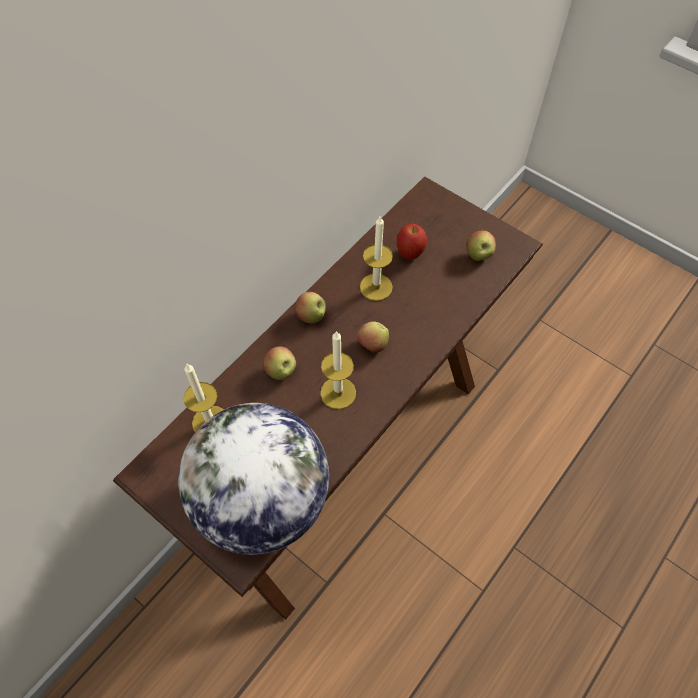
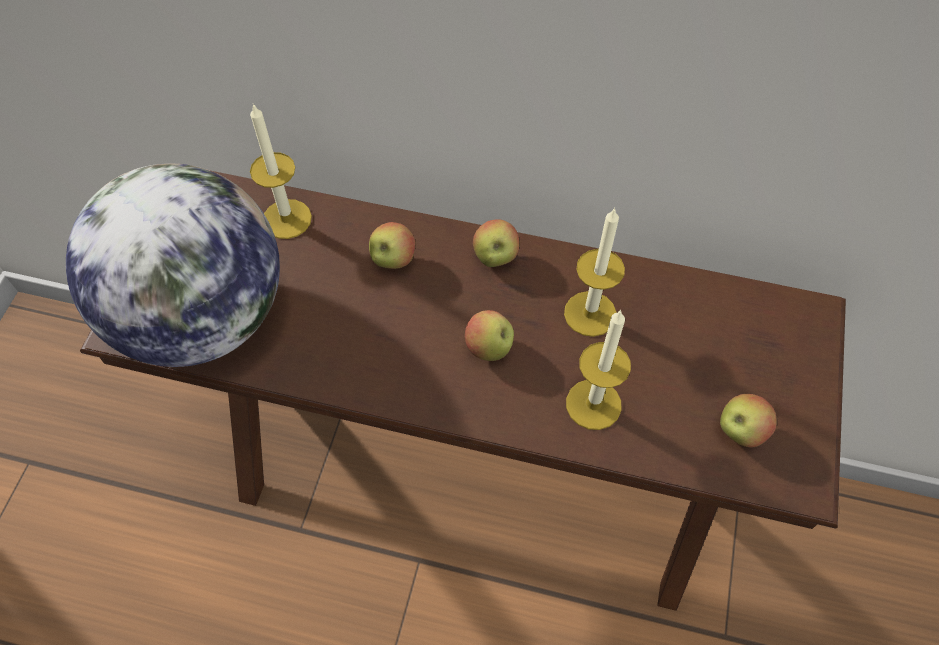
camera: 65 degrees right, 0 degrees up
candle [320,331,356,409] -> candle moved to [566,309,631,430]
apple [397,224,427,260] -> none

